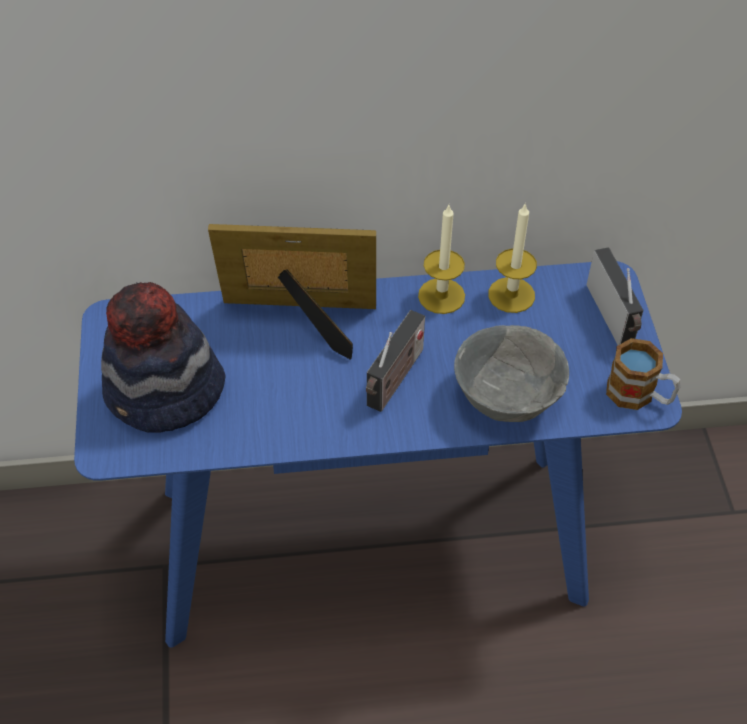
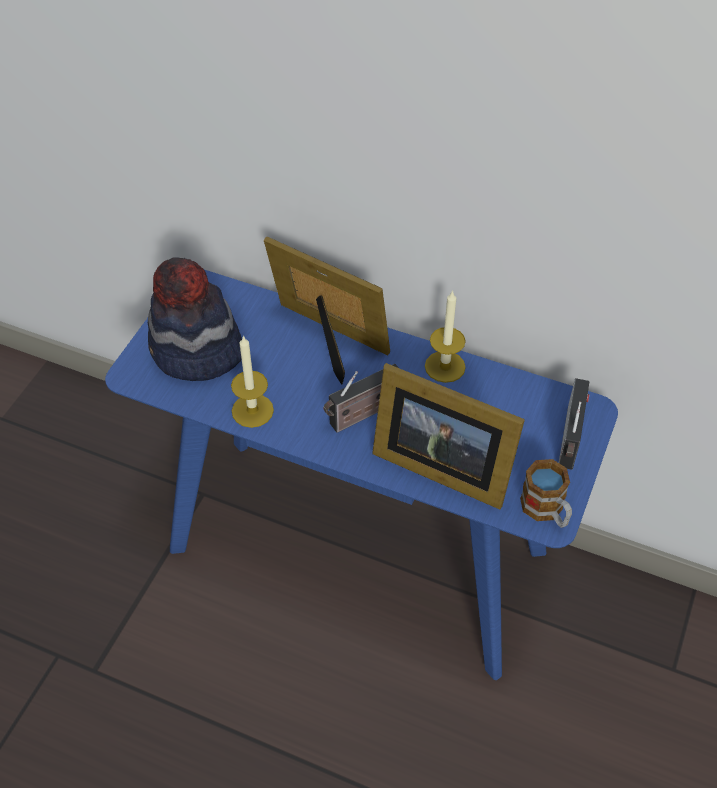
camera: 30 degrees right, 0 degrees up
grey bowl [454,325,569,422] -> picture frame [372,363,525,509]
candle [488,202,537,313] -> candle moved to [231,335,274,428]

